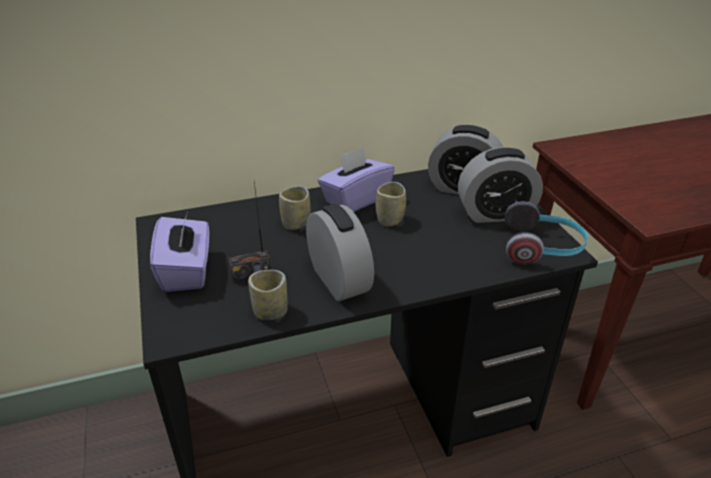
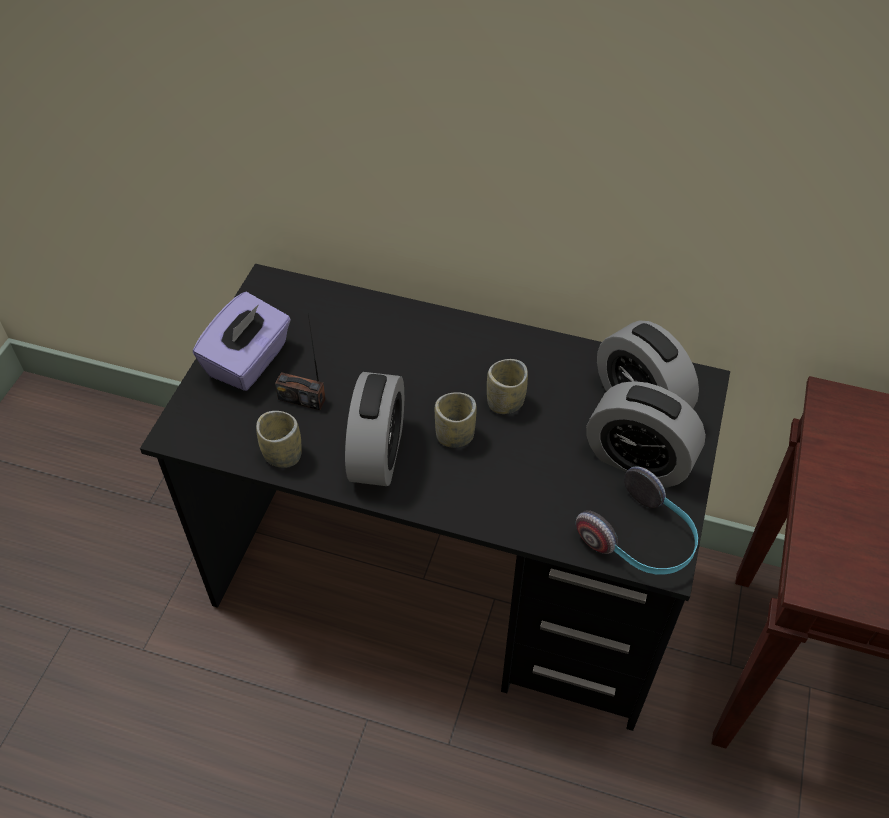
camera: 35 degrees right, 15 degrees up
cup [279,186,310,230] -> cup moved to [435,392,477,447]
purple tissue box [318,147,395,212] -> none

